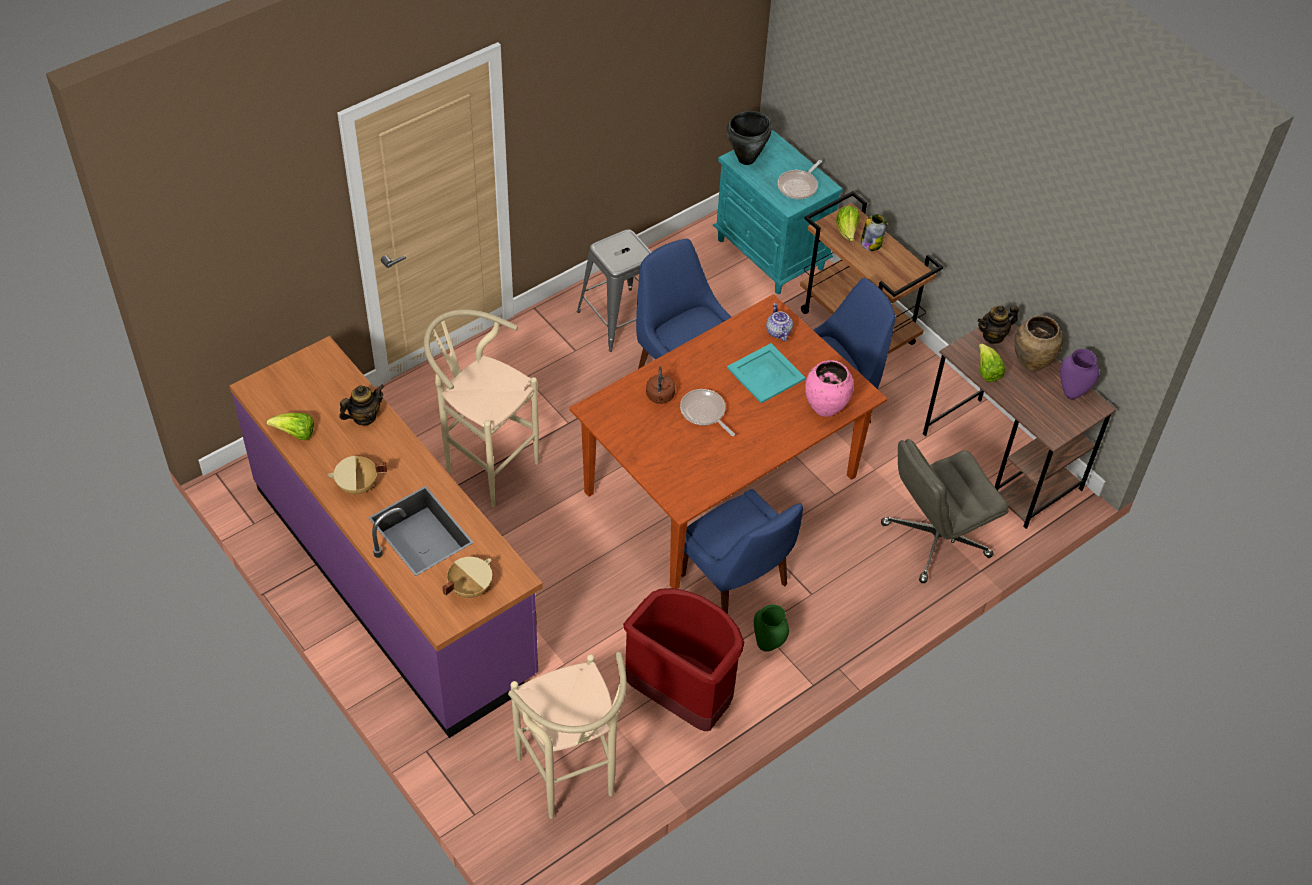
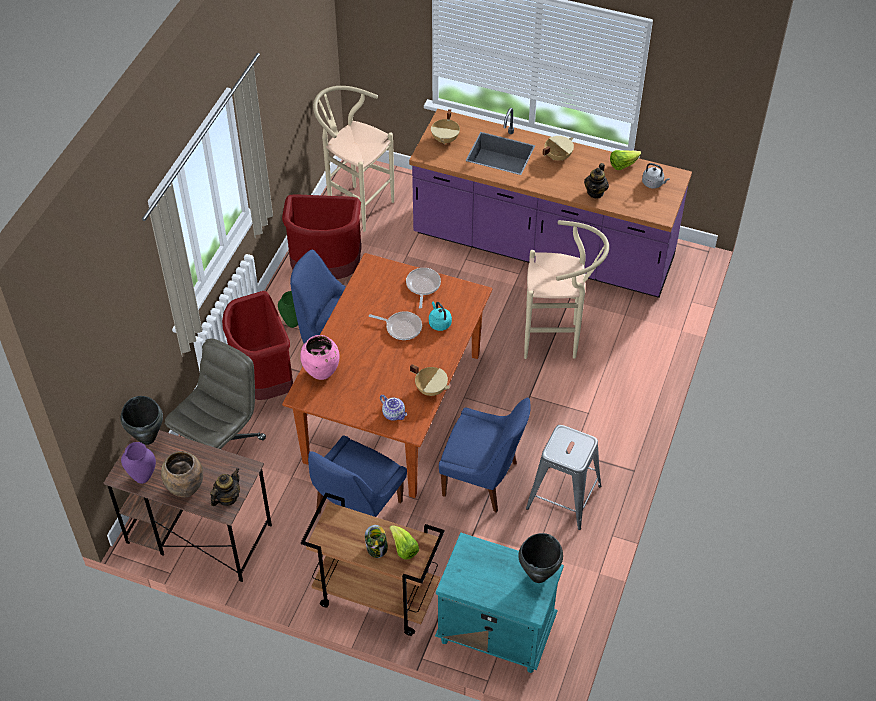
camera: 150 degrees right, 0 degrees up
brown kettle [646,367,675,404] -> turquoise kettle [429,301,452,331]
turquoise tray [727,343,806,403] -> none
frying pan [777,160,822,199] -> frying pan moved to [406,268,441,309]
lettuce [979,343,1005,382] -> none
none -> black cooking pot [121,396,163,445]
none -> red trash can [222,291,293,400]
none -> beige cooking pot [410,364,450,396]
none -> grey kettle [642,163,670,188]

